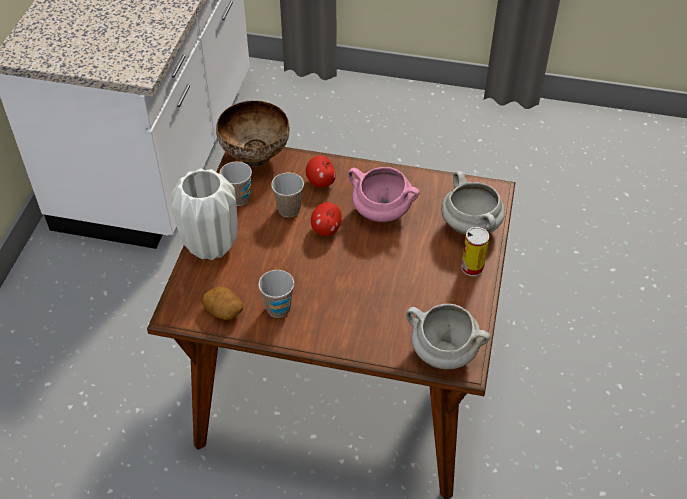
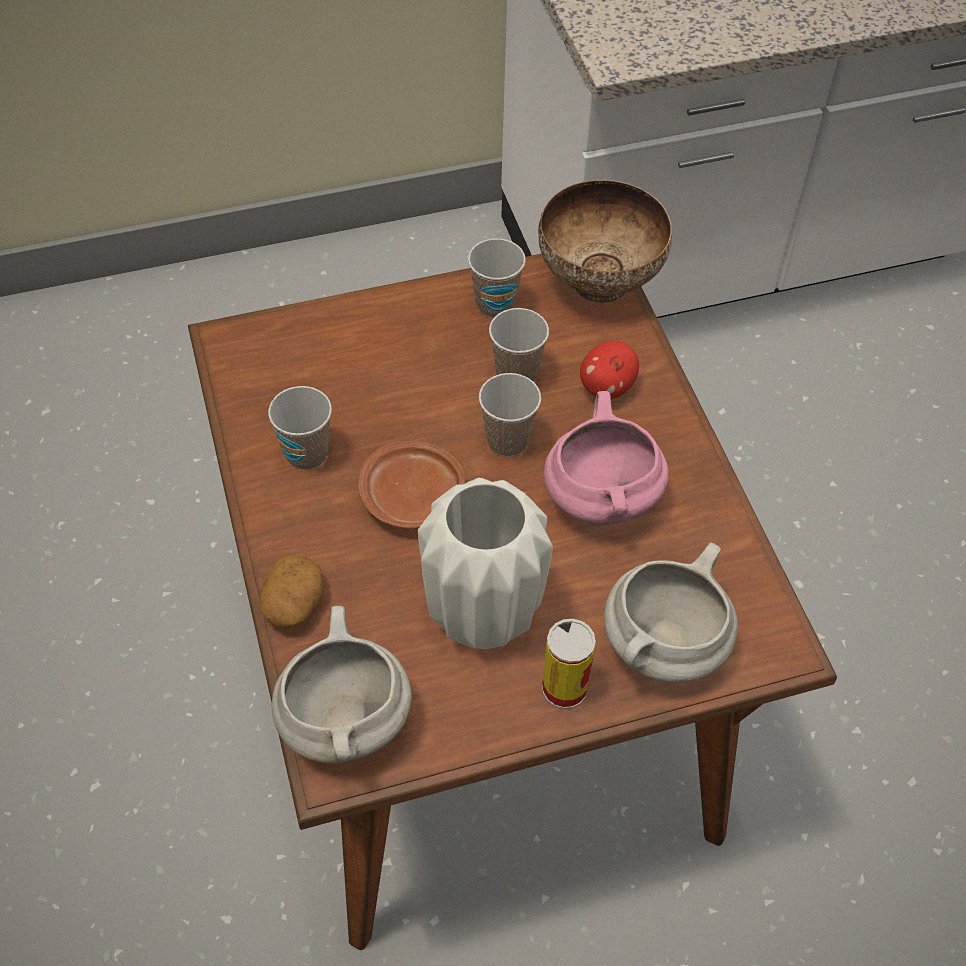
camera: 60 degrees right, 5 degrees up
white vase [171,168,237,260] -> white vase moved to [418,478,553,649]
potato [202,286,243,320] -> potato moved to [259,555,324,628]
apple [311,202,342,236] -> cup [479,373,541,456]
none -> brown plate [358,441,466,529]

